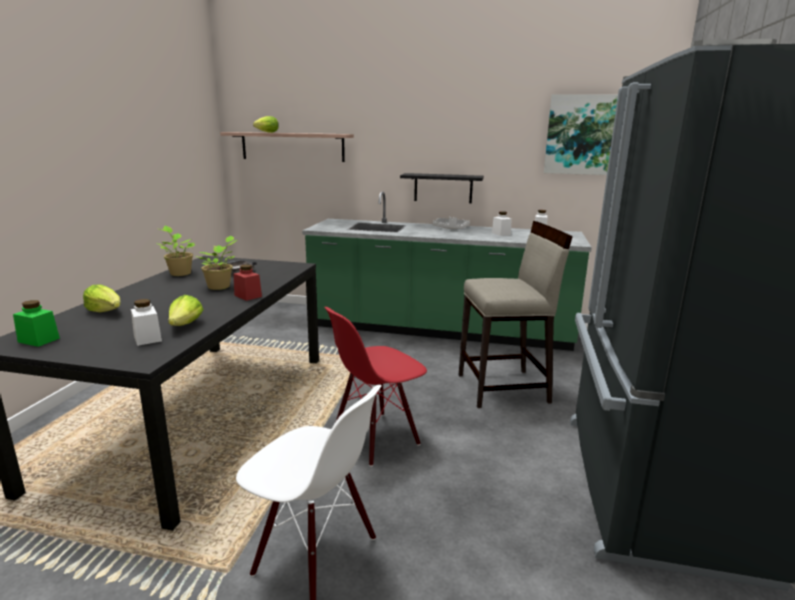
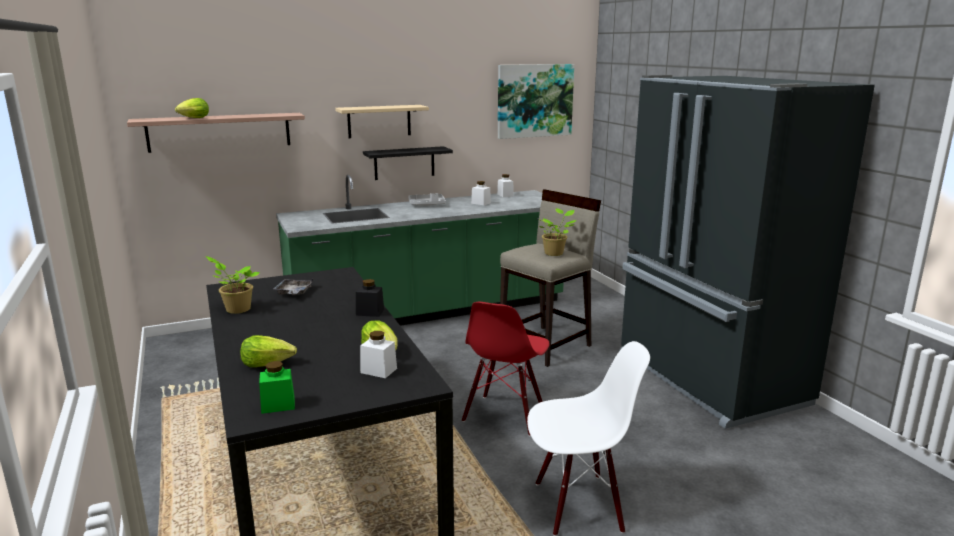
camera: 35 degrees left, 0 degrees up
potted plant [193,236,237,290] -> potted plant moved to [539,208,577,256]
red jar [234,264,262,301] -> black jar [356,279,384,317]
none -> beige shelf [335,105,429,138]

